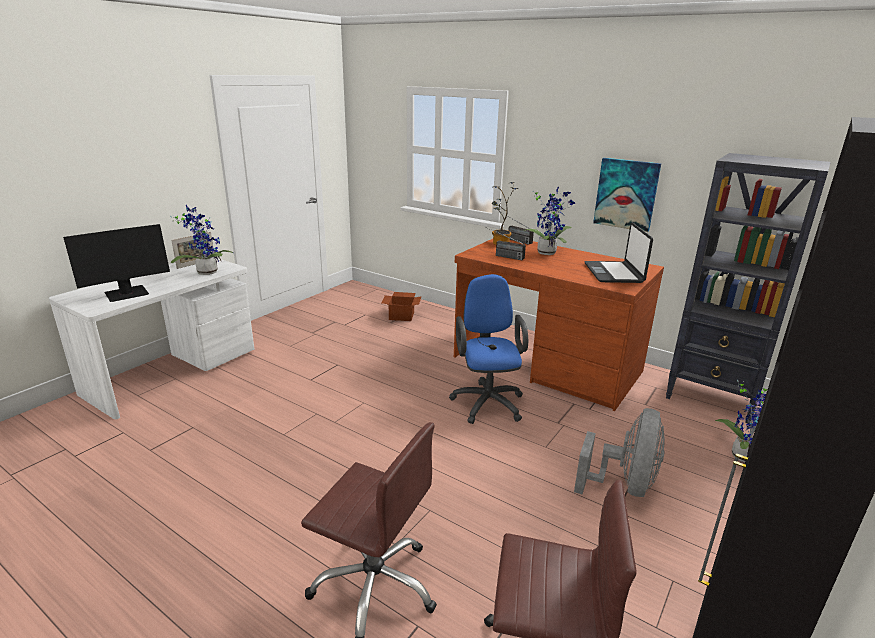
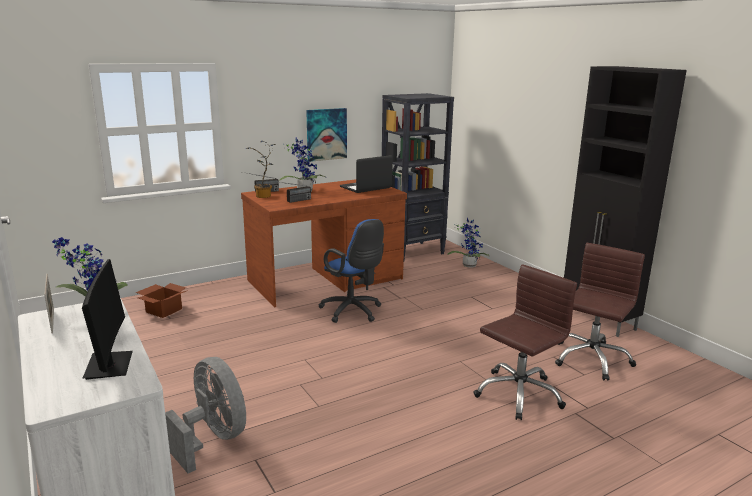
camera: 65 degrees left, 5 degrees down
blue office chair [449,274,528,424] -> blue office chair turned 150 degrees counterclockwise [318,219,384,323]
grey fan [574,408,665,497] -> grey fan moved to [165,357,246,473]
laptop [585,223,653,283] -> laptop turned 120 degrees clockwise [340,155,393,193]

